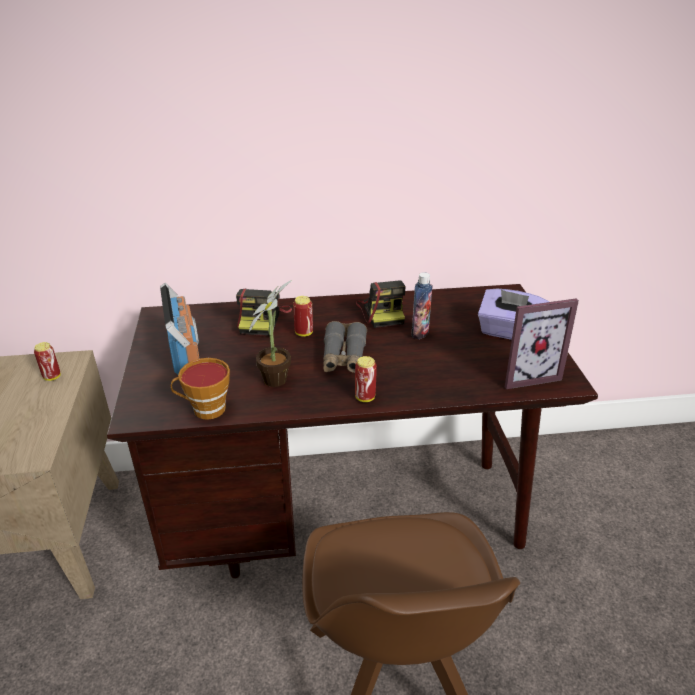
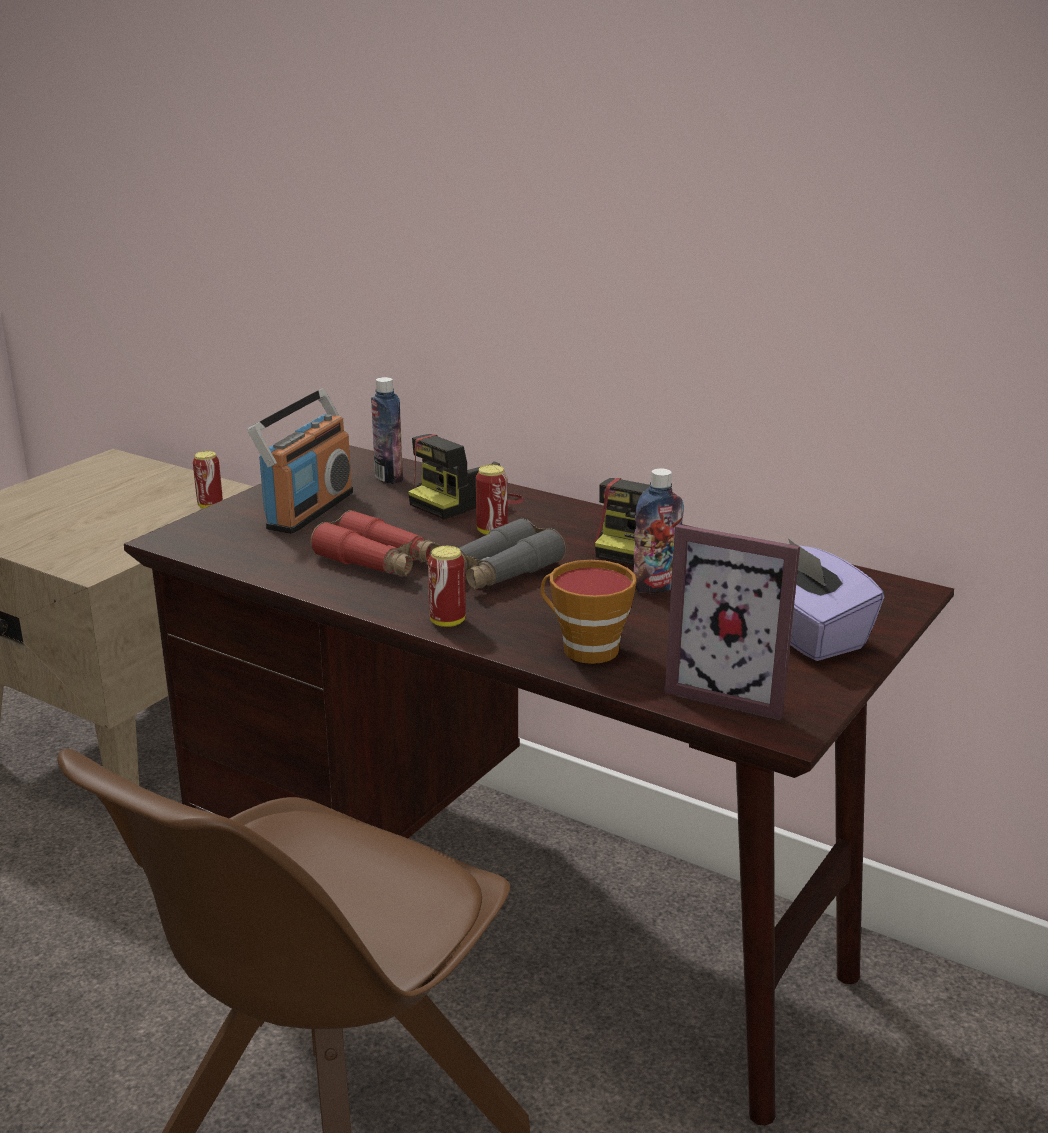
camera: 40 degrees right, 10 degrees down
cup [171,358,230,420] -> cup moved to [541,560,637,664]
potted plant [249,280,292,387] -> red binoculars [310,510,441,577]
none -> bottle [371,377,403,484]

